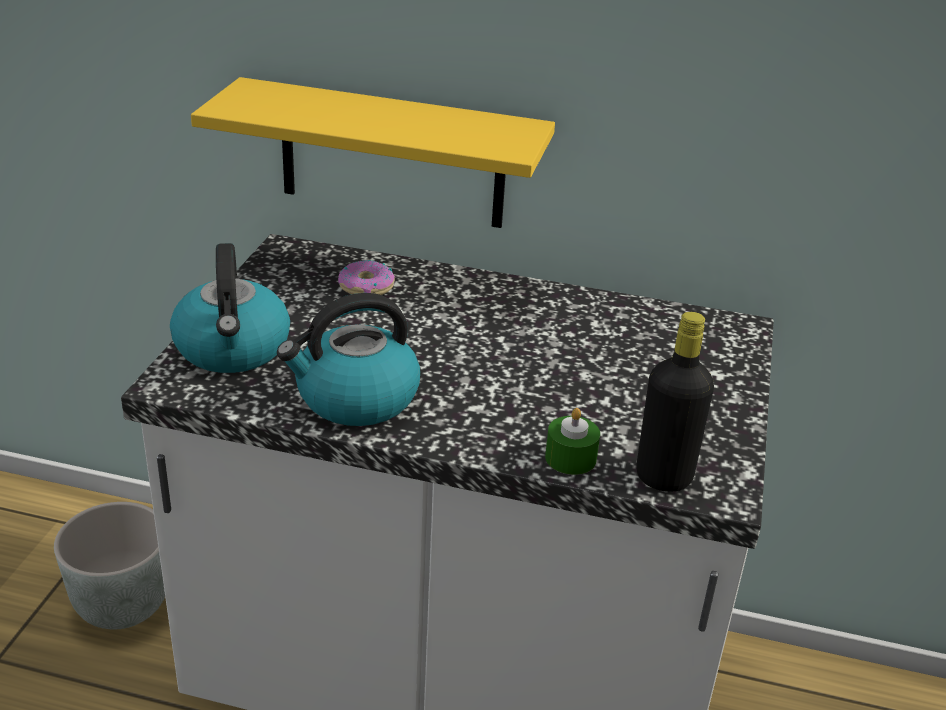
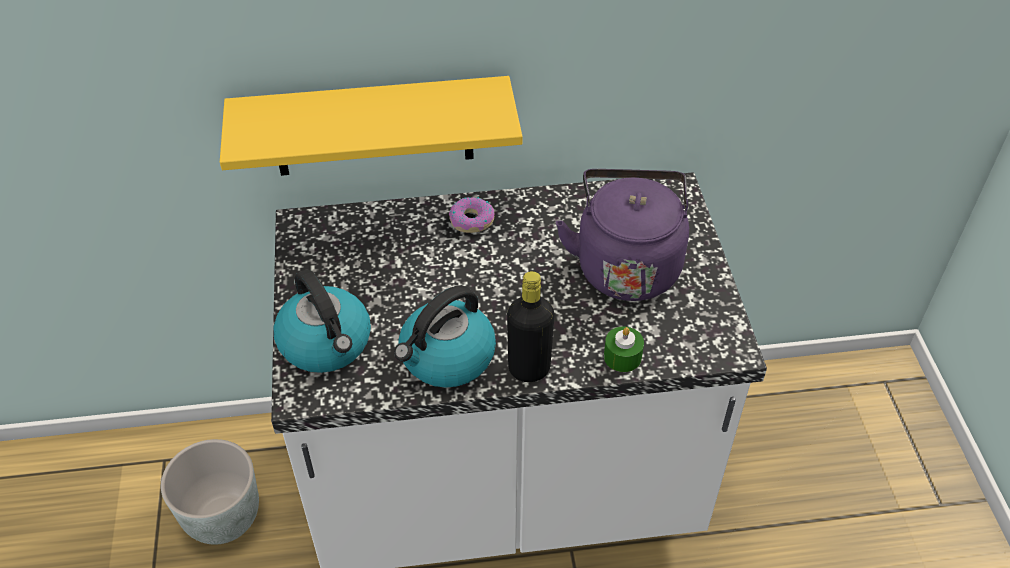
camera: 20 degrees left, 15 degrees up
donut [338,260,395,295] -> donut moved to [449,197,494,233]
black bottle [636,312,714,492] -> black bottle moved to [507,271,554,382]
none -> purple kettle [556,169,689,301]

